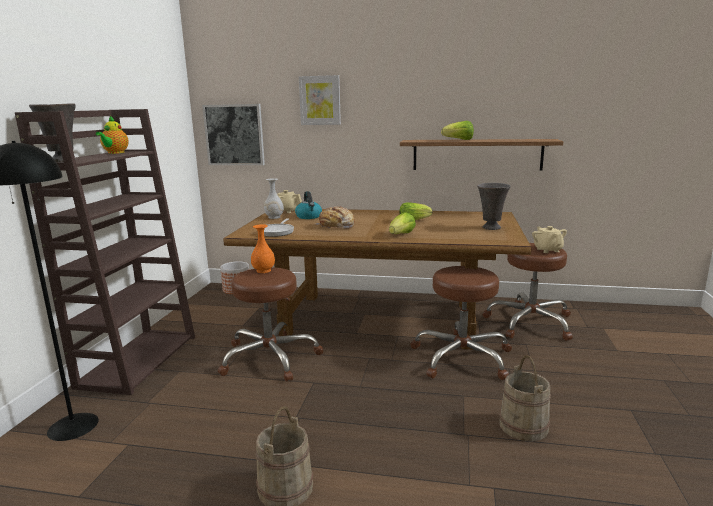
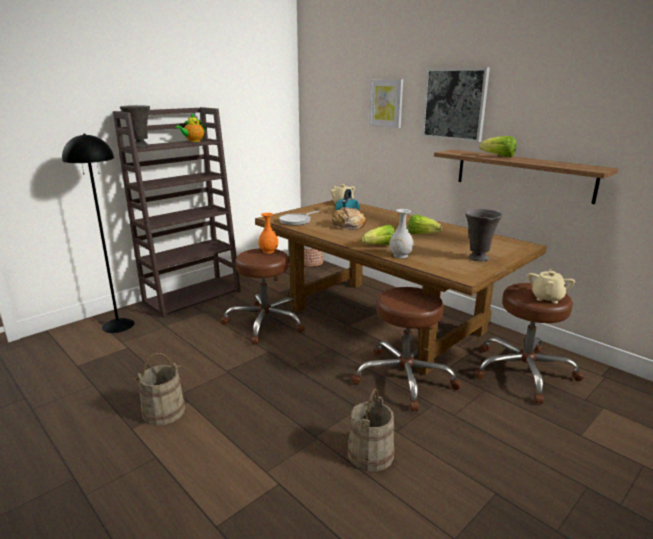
camera: 35 degrees right, 5 degrees up
picture [202,104,265,165] -> picture moved to [422,68,490,142]
white vase [264,178,284,219] -> white vase moved to [389,209,413,258]

